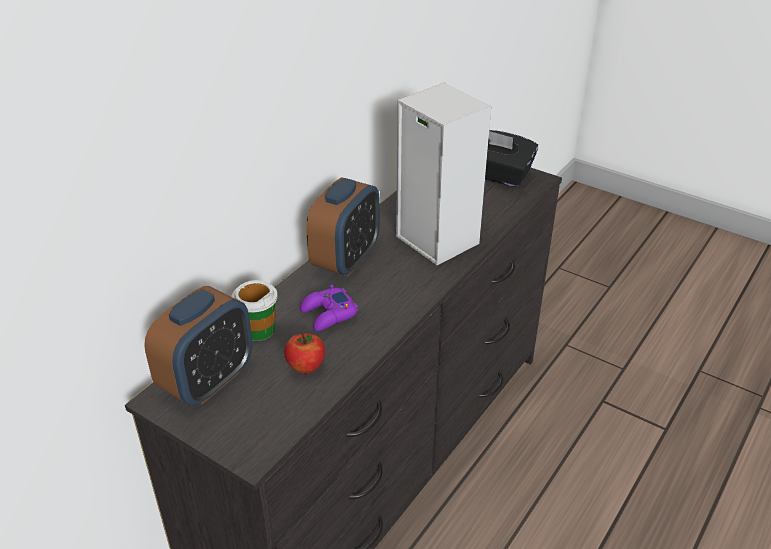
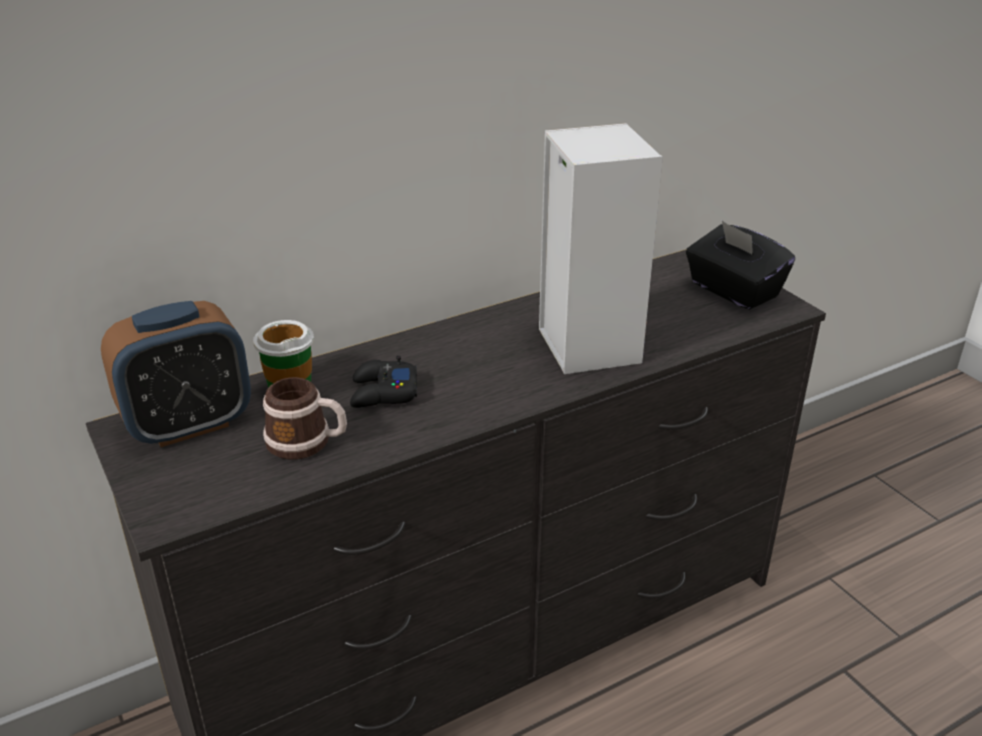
camera: 25 degrees right, 5 degrees down
apple [284,333,325,374] -> mug [263,377,347,459]
purple game controller [300,285,358,331] -> black game controller [350,356,417,408]
alarm clock [306,177,380,276] -> none

